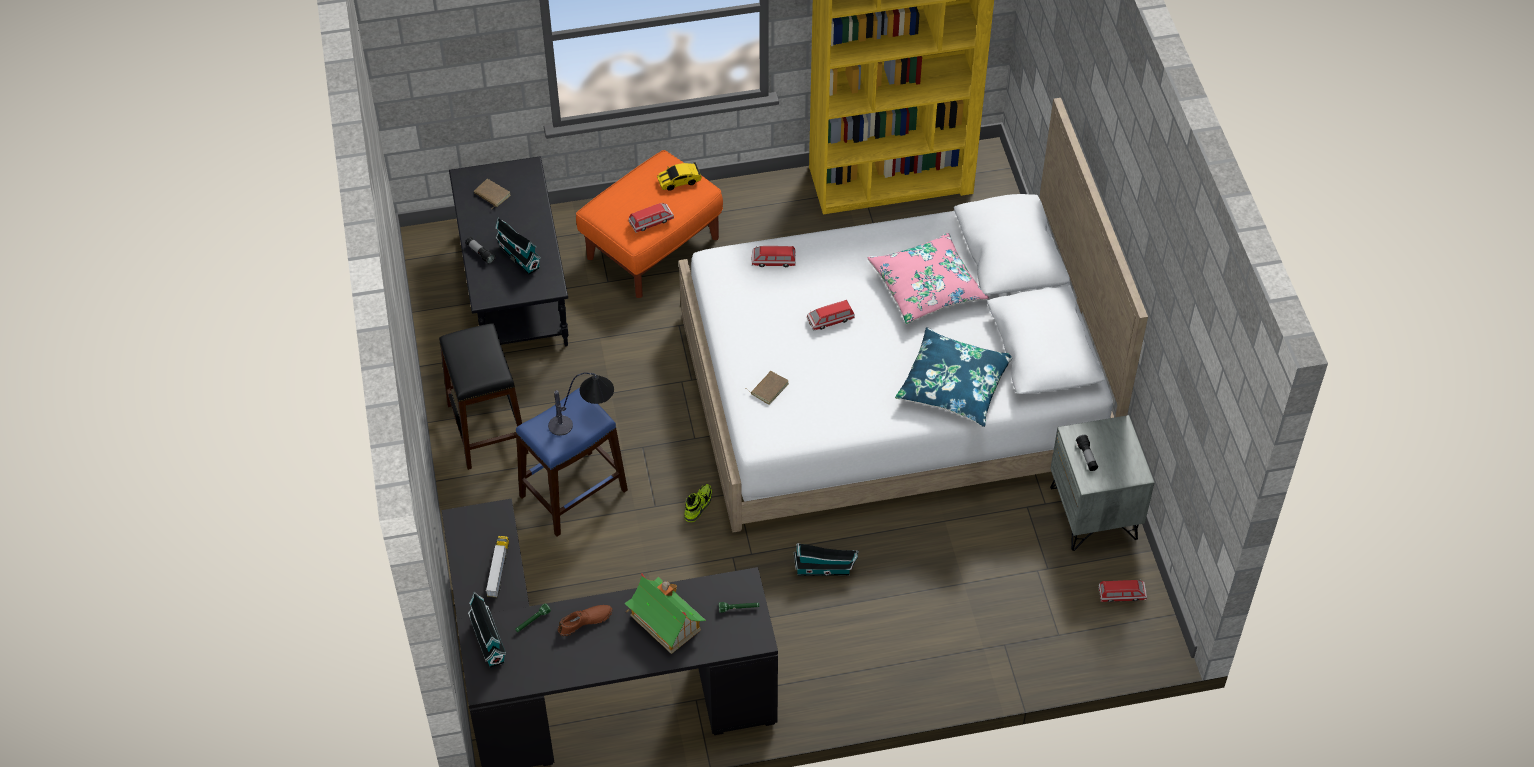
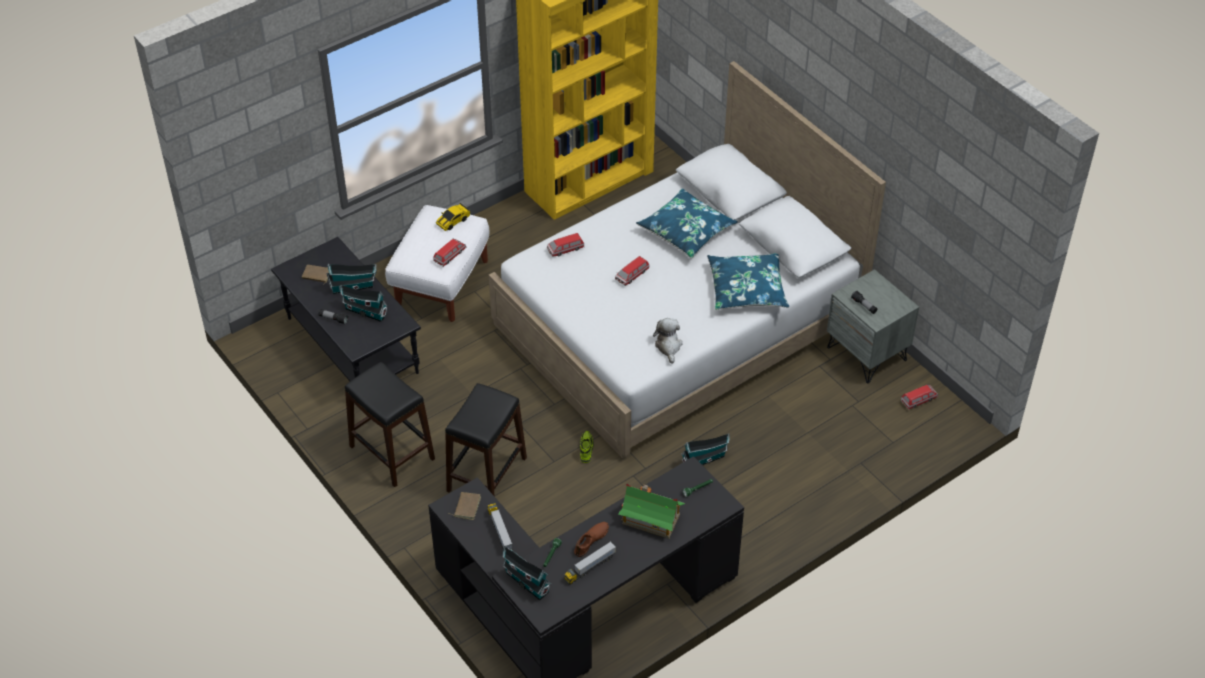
camera: 25 degrees left, 5 degrees down
blue stool [516,388,628,537] -> black stool [445,383,527,497]
table lamp [548,373,614,436] -> none
orange ottoman [576,150,723,298] -> white ottoman [385,205,489,322]
brown book [745,371,789,405] -> brown book moved to [451,492,481,520]
pink pillow [868,233,989,324] -> blue pillow [636,189,738,258]
none -> toy house [326,264,377,294]
none -> toy truck [564,541,616,585]
none -> plush toy [653,318,683,364]

